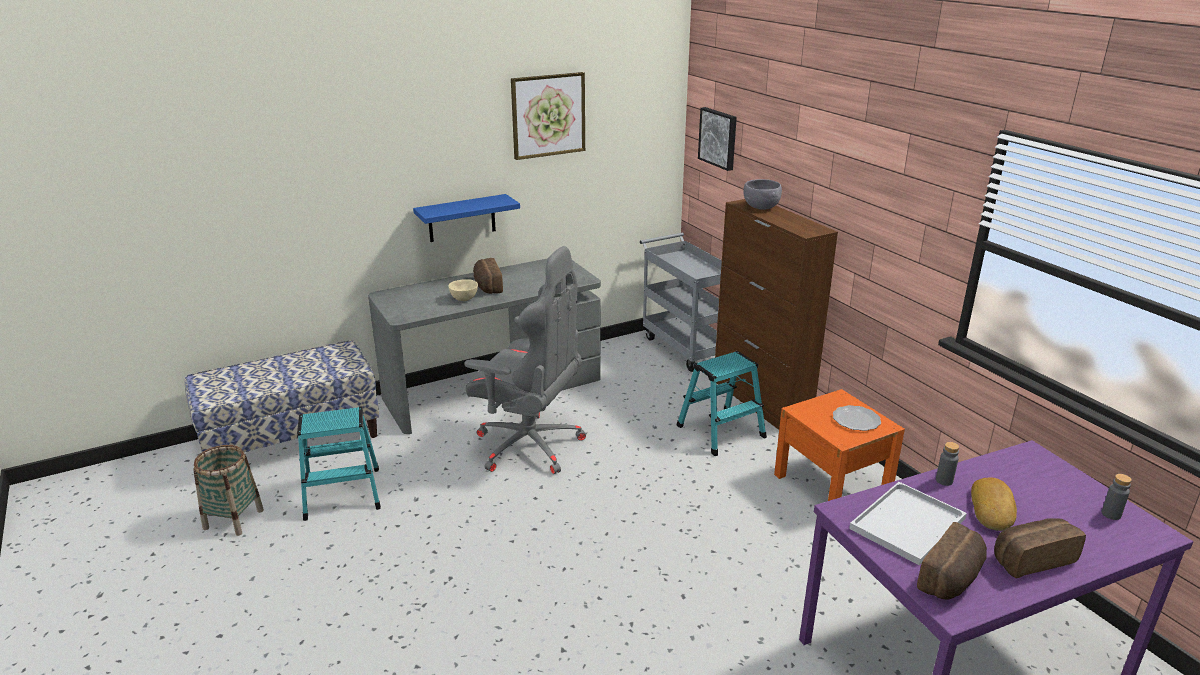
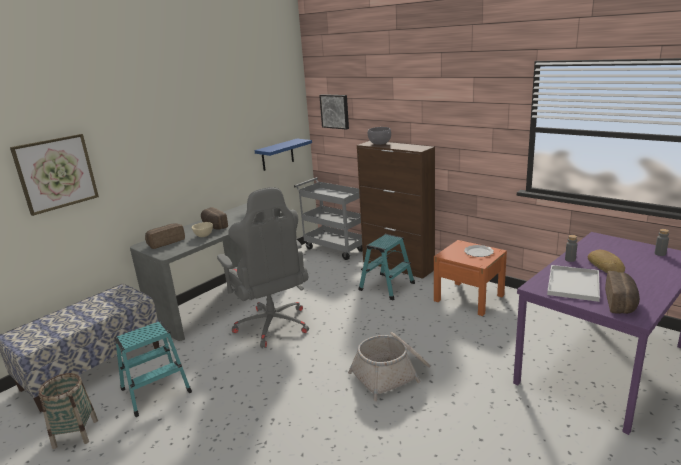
camera: 20 degrees left, 5 degrees down
blue shelf [413,194,520,242] -> blue shelf moved to [254,139,312,171]
grey office chair [464,246,586,474] -> grey office chair turned 60 degrees clockwise [217,187,309,348]
picture [511,72,585,160] -> picture moved to [10,134,99,216]
bread [994,518,1086,578] -> bread moved to [145,223,185,249]
none -> basket [348,332,430,401]

